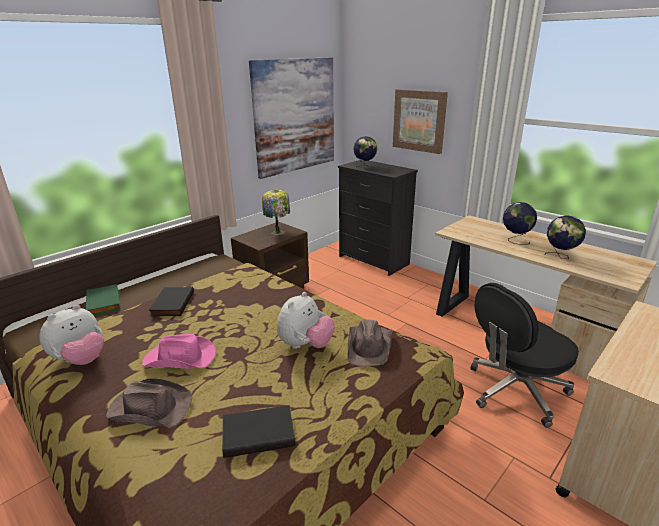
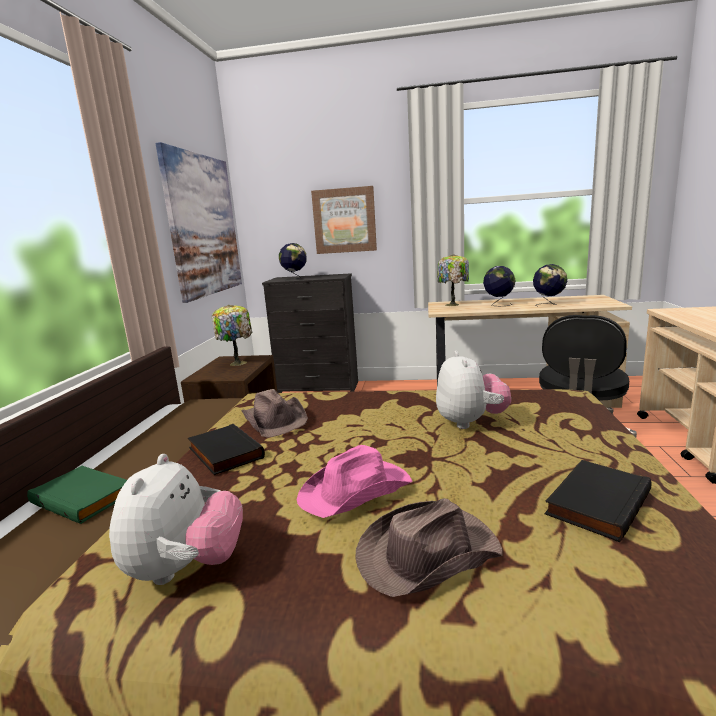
camera: 35 degrees left, 10 degrees down
brown hat [347,320,393,366] -> brown hat moved to [241,389,308,438]
none -> table lamp [437,254,469,306]

